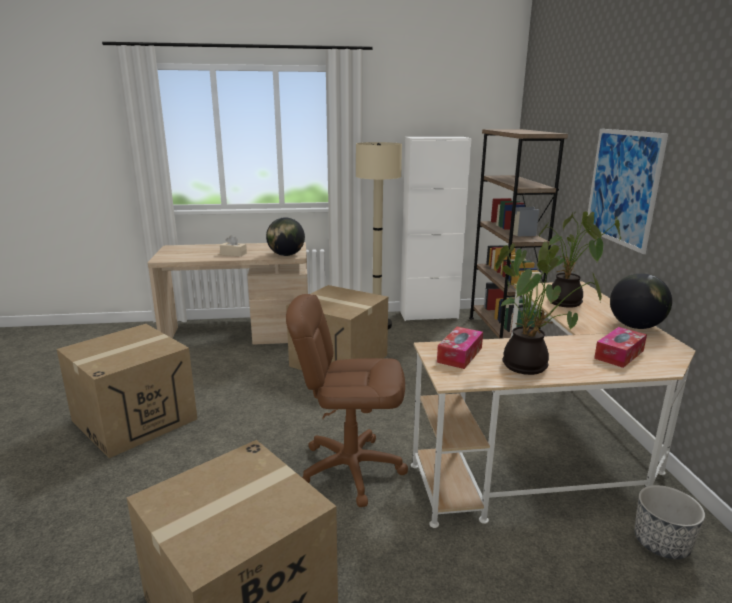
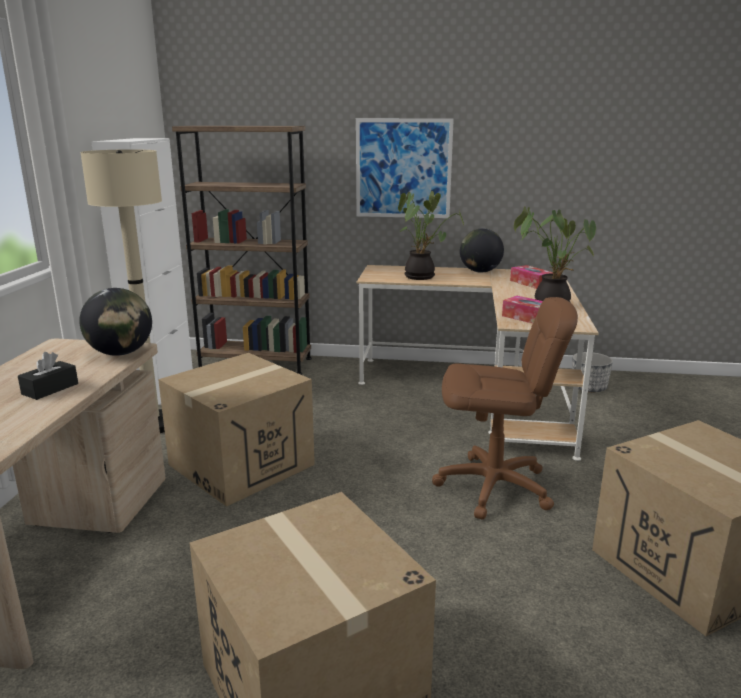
camera: 75 degrees left, 0 degrees up
beige tissue box [220,235,247,257] -> black tissue box [18,352,78,400]
brown office chair [286,294,408,507] -> brown office chair turned 105 degrees counterclockwise [432,297,578,520]

